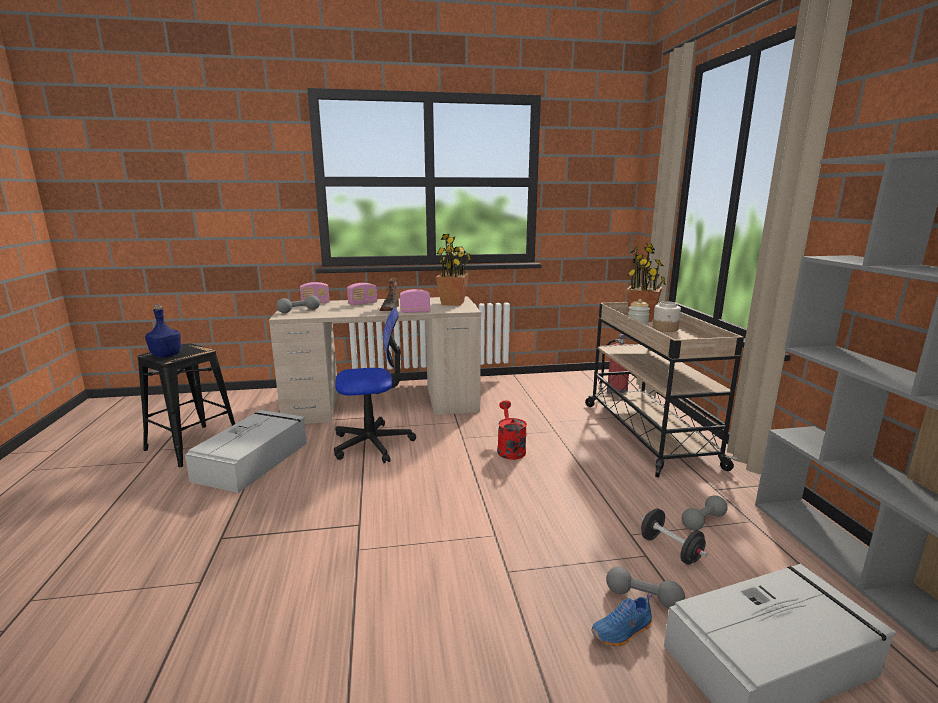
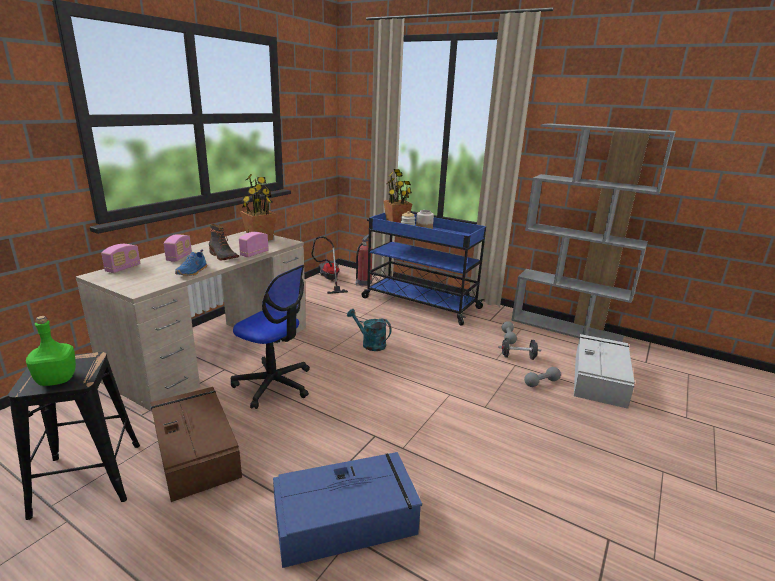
camera: 50 degrees left, 5 degrees up
blue bottle [145,305,181,357] -> green bottle [26,316,76,386]
grey storage box [185,410,307,493] -> brown storage box [150,387,242,502]
grey dumbbell [276,295,320,313] -> none
office chair [334,307,416,463] -> office chair turned 90 degrees clockwise [231,265,310,409]
red watering can [497,400,527,460] -> turquoise watering can [347,309,391,351]
beige cart [585,302,744,478] -> blue cart [361,213,486,325]
blue shoe [591,594,652,647] -> blue shoe moved to [175,249,207,276]
none -> blue storage box [273,452,422,568]
none -> vacuum cleaner [311,237,348,294]

